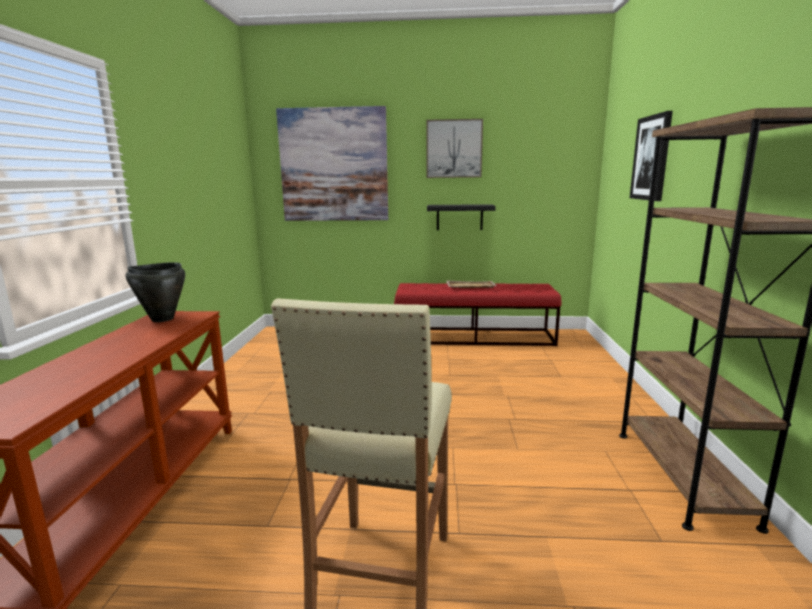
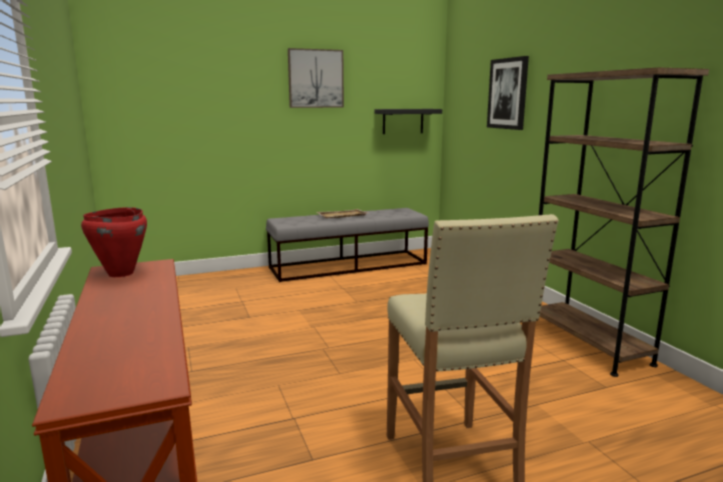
camera: 25 degrees left, 0 degrees up
black cooking pot [126,262,185,322] -> red cooking pot [81,207,147,277]
picture [276,106,388,221] -> none
red bench [394,283,562,346] -> grey bench [266,208,429,282]
black shelf [427,204,496,230] -> black shelf moved to [375,109,442,134]

